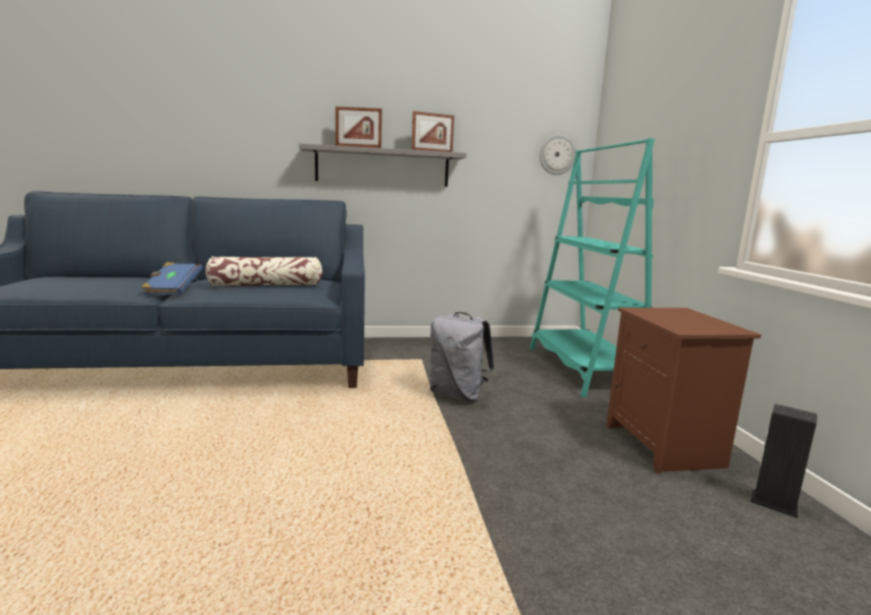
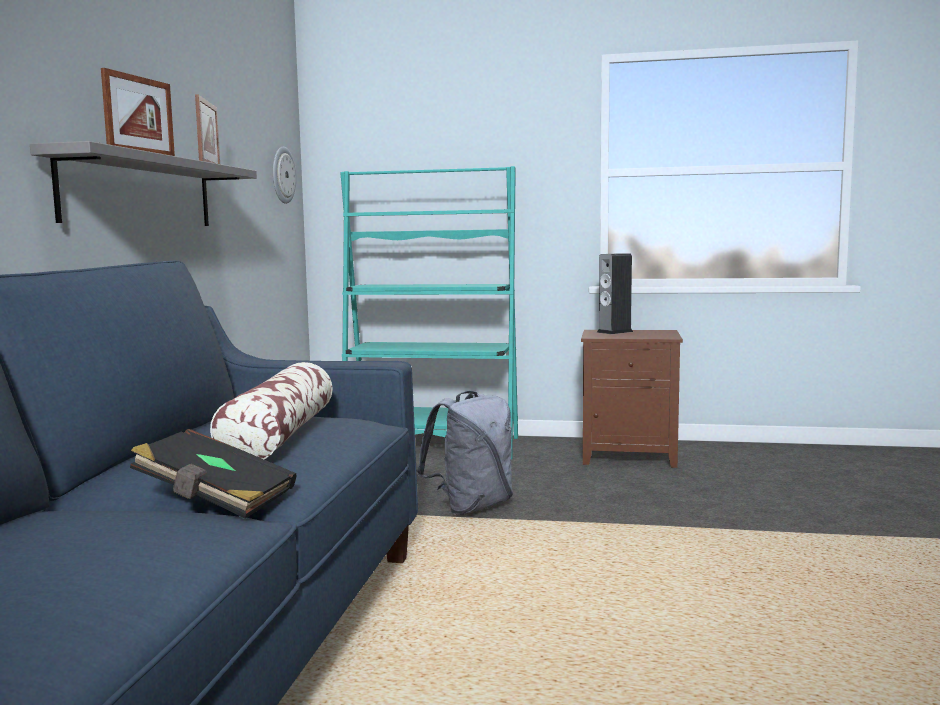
camera: 70 degrees left, 5 degrees down
blue book [141,262,203,295] -> black book [130,429,296,519]
speaker [750,404,817,518] -> speaker moved to [597,253,633,334]

